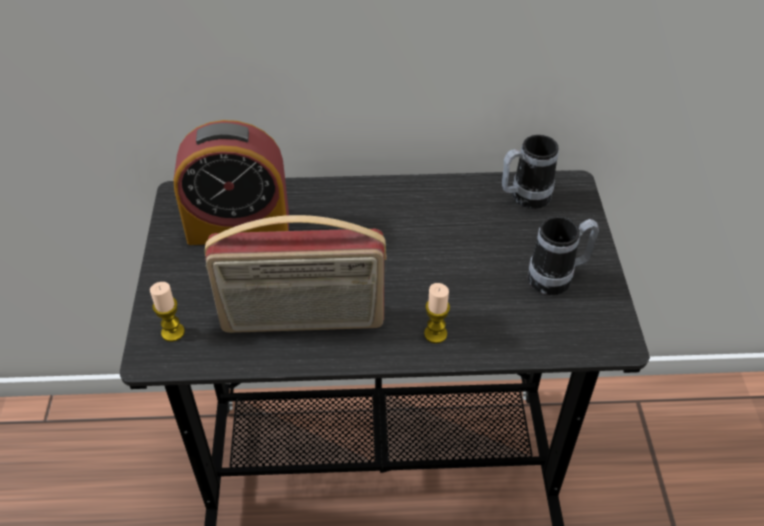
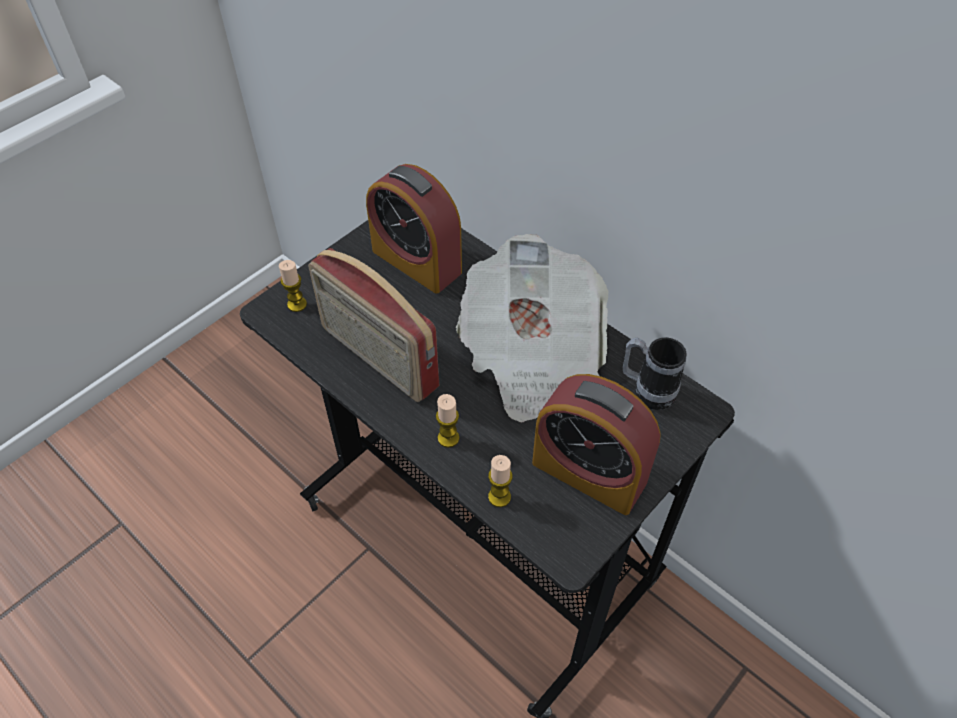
camera: 45 degrees right, 5 degrees up
mug [528,216,599,295] -> alarm clock [532,374,661,515]
none -> newspaper [456,234,609,423]
none -> candle [488,455,513,507]

